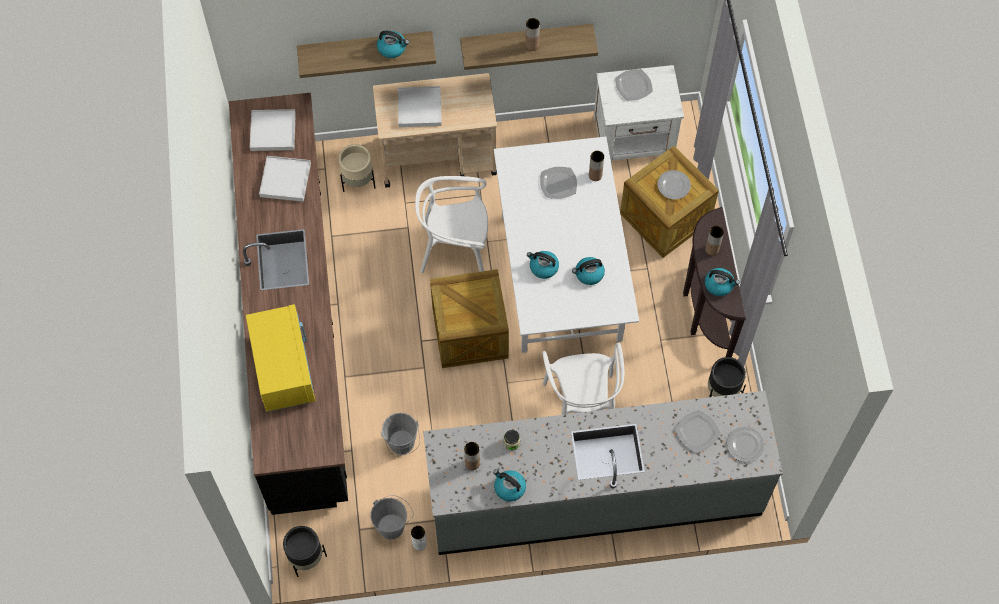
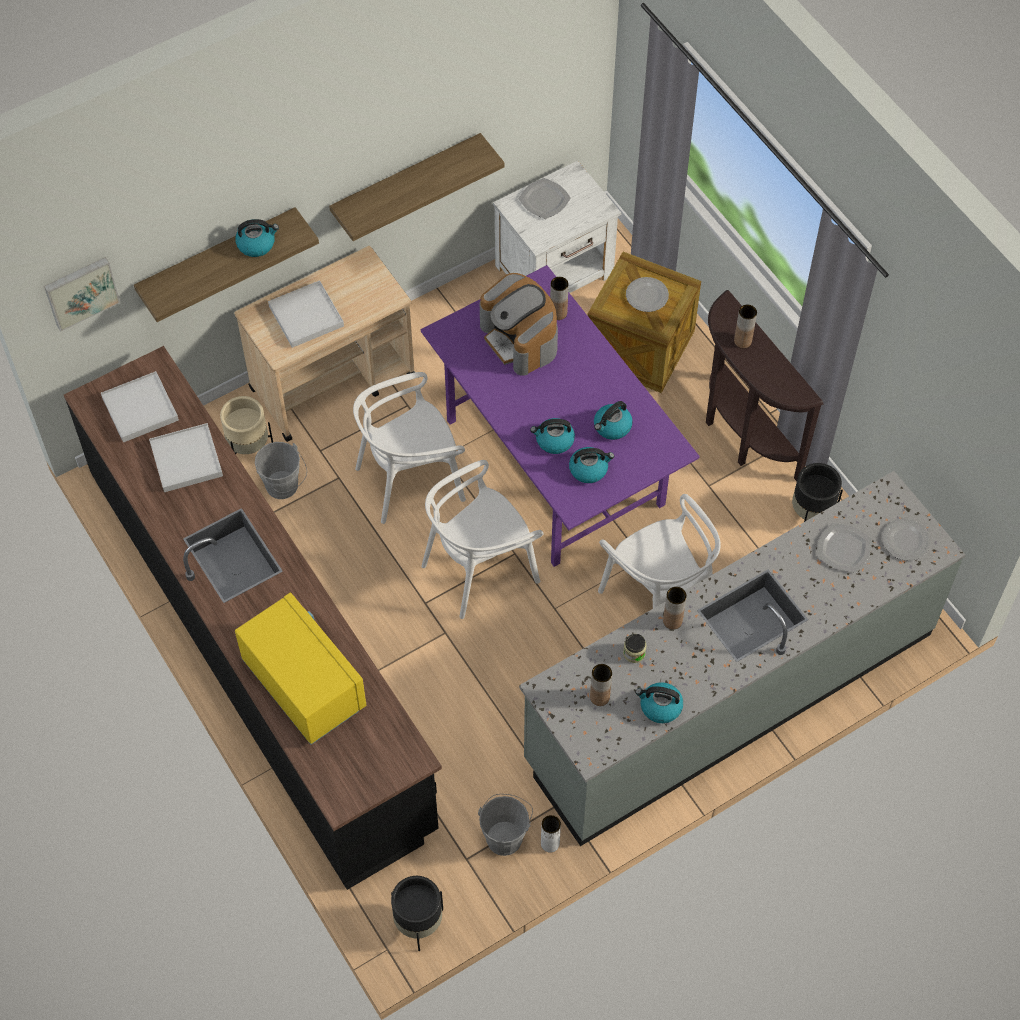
camera: 25 degrees left, 5 degrees down
grey bucket [381,413,420,456] -> grey bucket moved to [255,442,307,499]
crate [430,269,509,368] -> white chair [421,460,544,619]
white dining table [494,137,639,353] -> purple dining table [421,265,700,567]
brown vase [525,18,540,51] -> brown vase moved to [663,587,687,630]
plate [540,167,577,199] -> coffee machine [480,273,558,376]
kettle [705,268,740,296] -> kettle moved to [569,447,614,483]
none -> picture [44,257,120,332]

